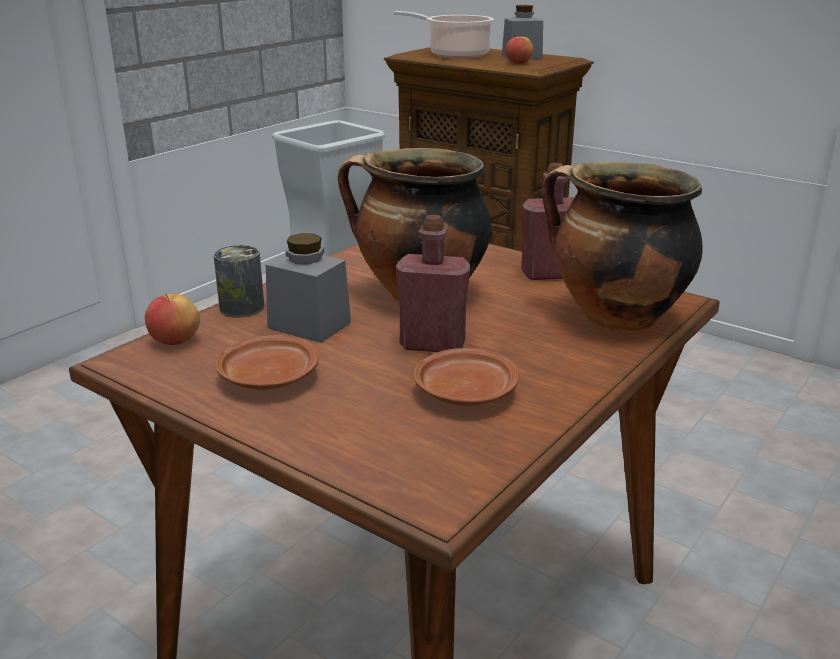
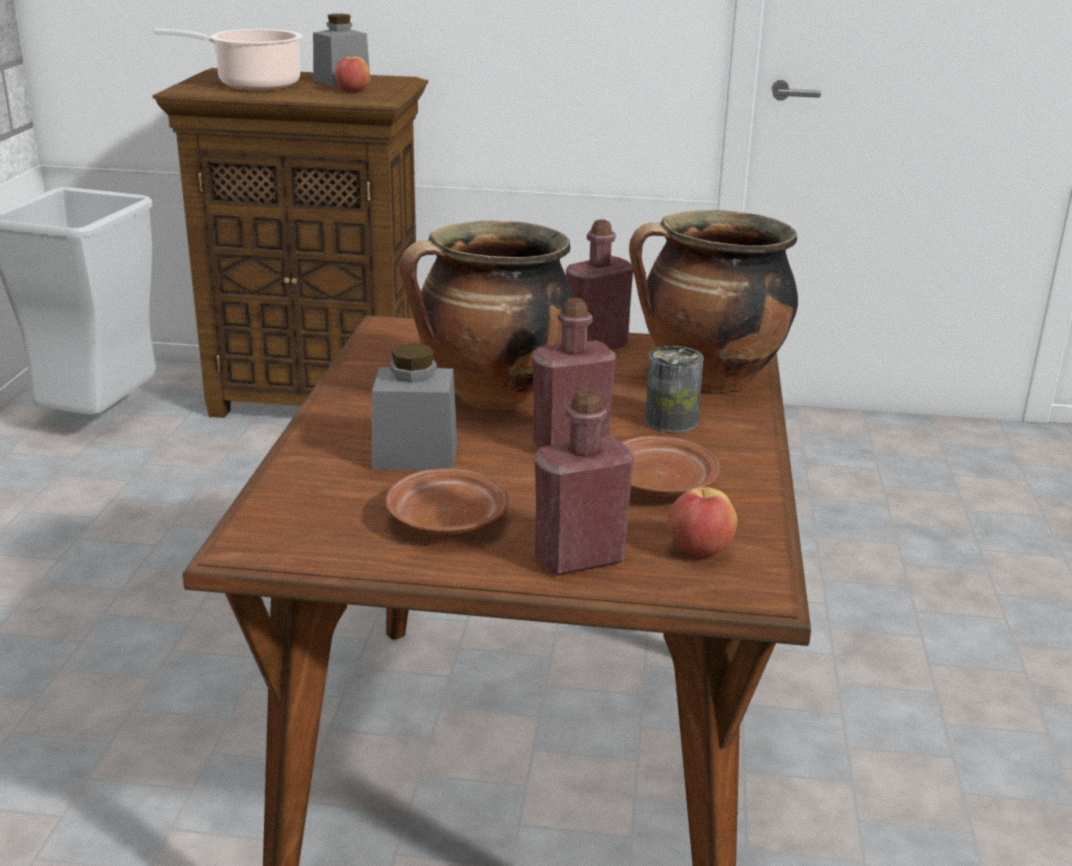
camera: 30 degrees left, 0 degrees up
apple [145,294,200,345] -> apple moved to [668,487,737,556]
can [213,245,264,318] -> can moved to [645,346,703,433]
none -> red bottle [535,389,634,575]

